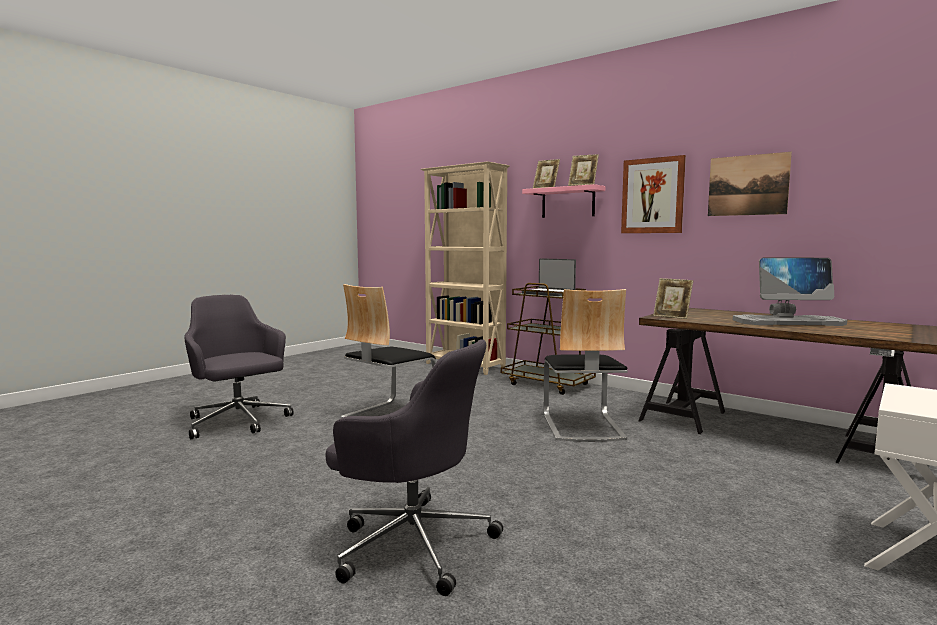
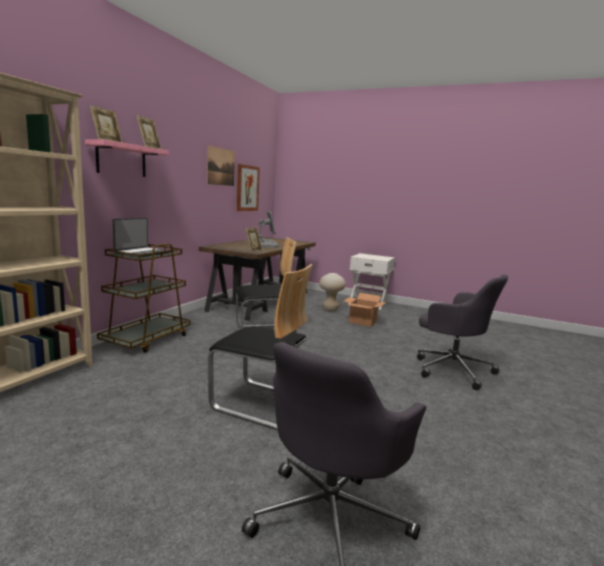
camera: 105 degrees left, 5 degrees up
grey office chair [325,339,503,596] -> grey office chair turned 120 degrees clockwise [417,274,508,390]
picture [621,155,686,233] -> picture moved to [237,164,260,211]
none -> beige stool [319,273,346,311]
none -> cardboard box [344,293,386,327]

